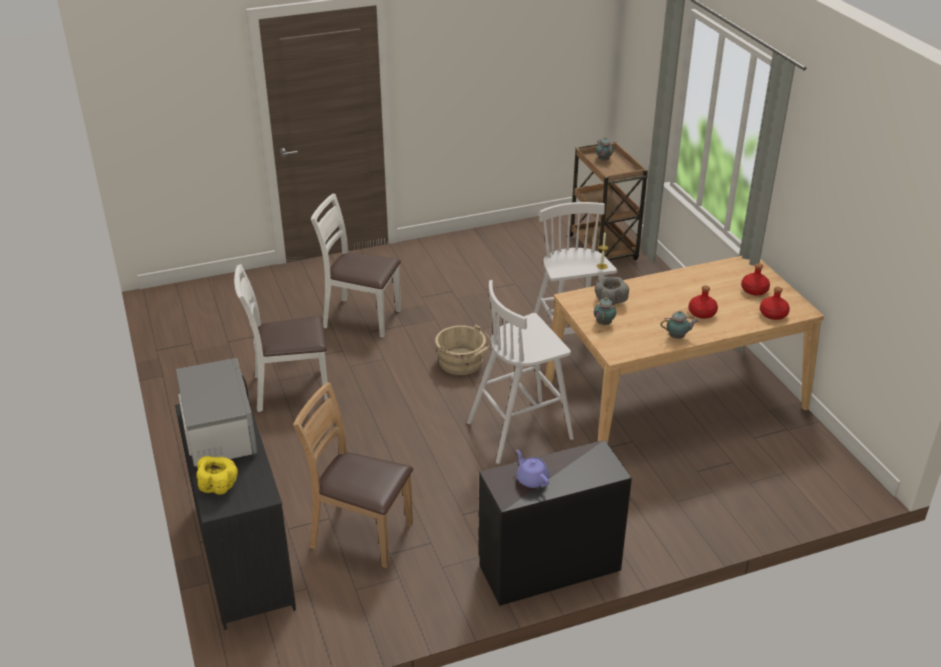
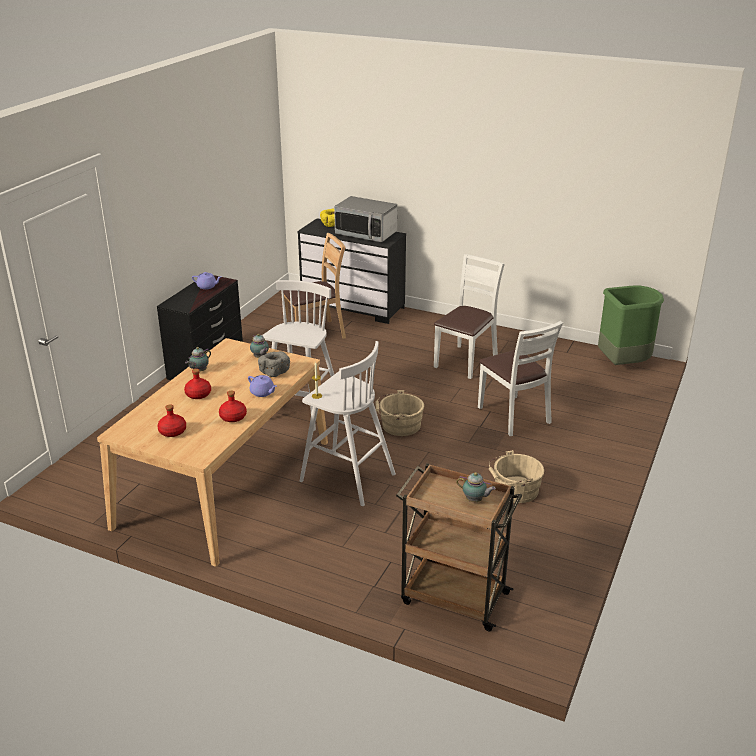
camera: 135 degrees right, 5 degrees down
white chair [311,194,401,338] -> white chair turned 90 degrees clockwise [478,321,563,436]
red bottle [760,287,790,320] -> red bottle moved to [219,391,247,422]
none -> purple teapot [248,375,277,397]
none -> beige bucket [489,450,544,503]
none -> green trash can [598,286,664,365]

